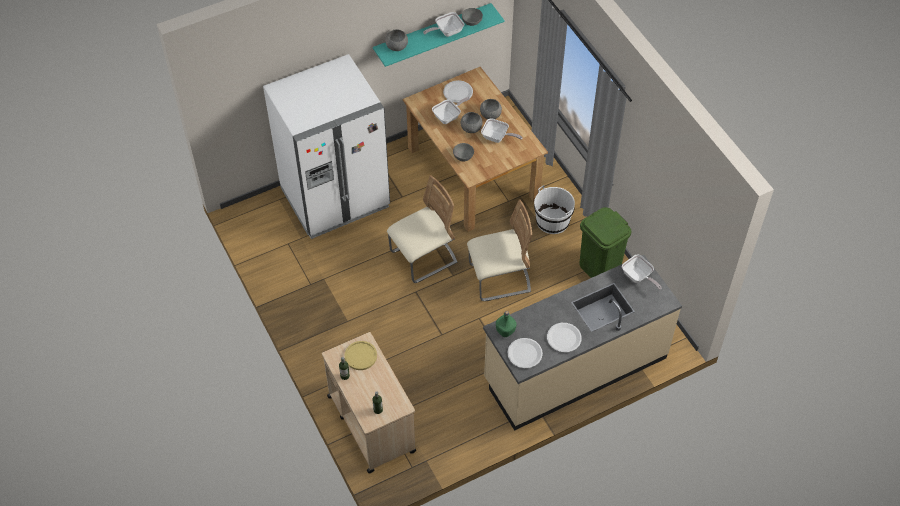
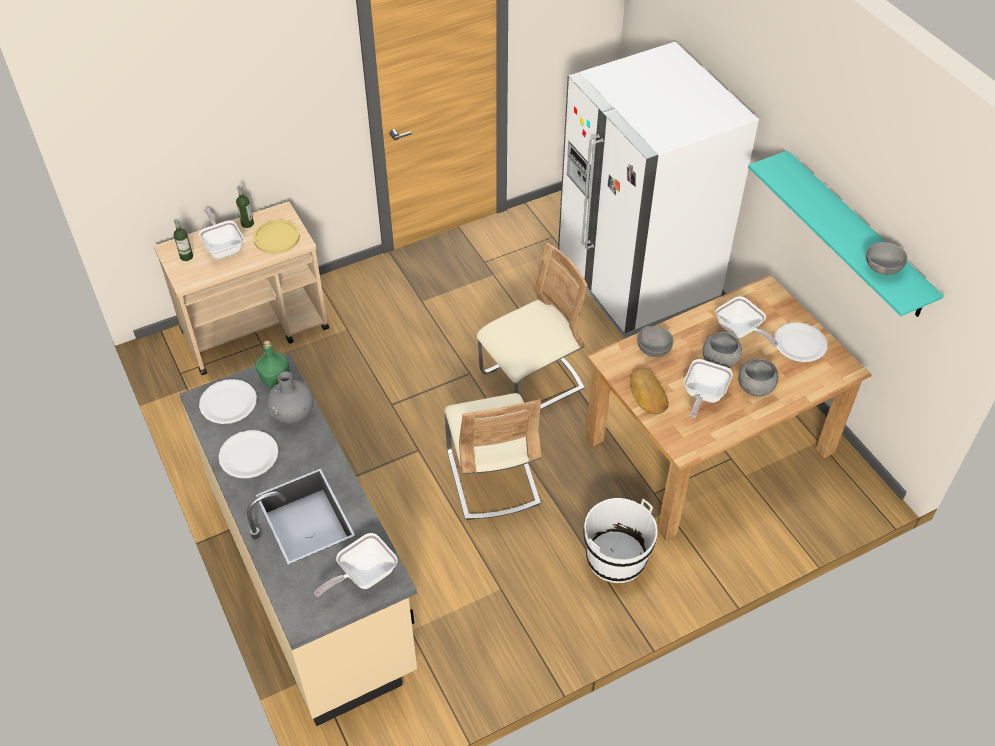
camera: 90 degrees right, 5 degrees down
grey bowl [385,29,408,51] -> none
beige chair [387,175,457,283] -> beige chair turned 90 degrees counterclockwise [476,243,588,410]
frying pan [423,12,464,37] -> frying pan moved to [199,208,244,259]
green trash can [579,207,632,278] -> none
none -> grey vase [267,371,314,424]
none -> bread [630,368,669,414]

